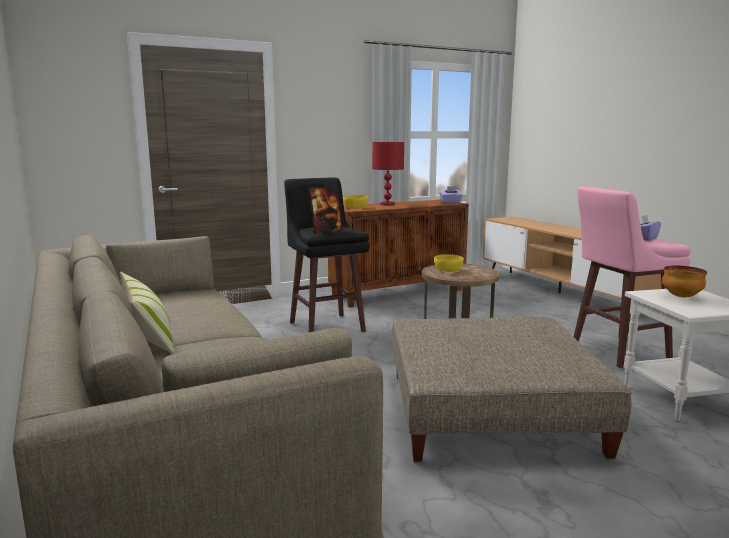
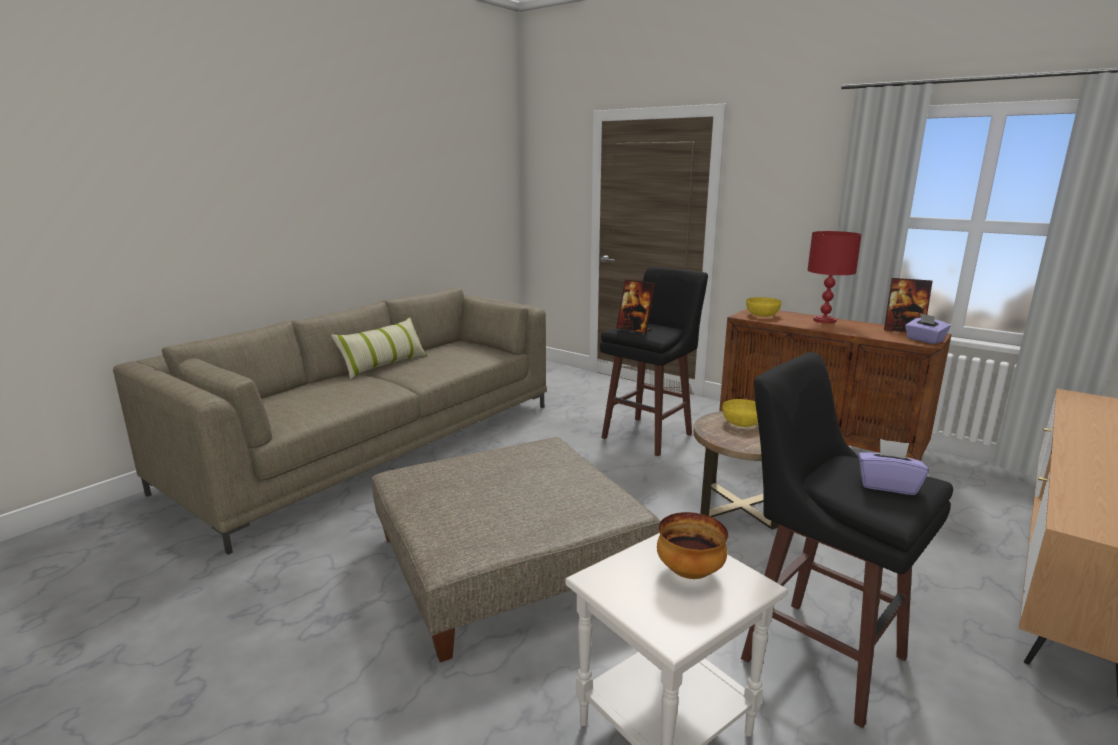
camera: 65 degrees right, 5 degrees up
pink stool [574,186,691,368] -> black stool [741,352,953,728]
none -> picture frame [884,278,933,332]

